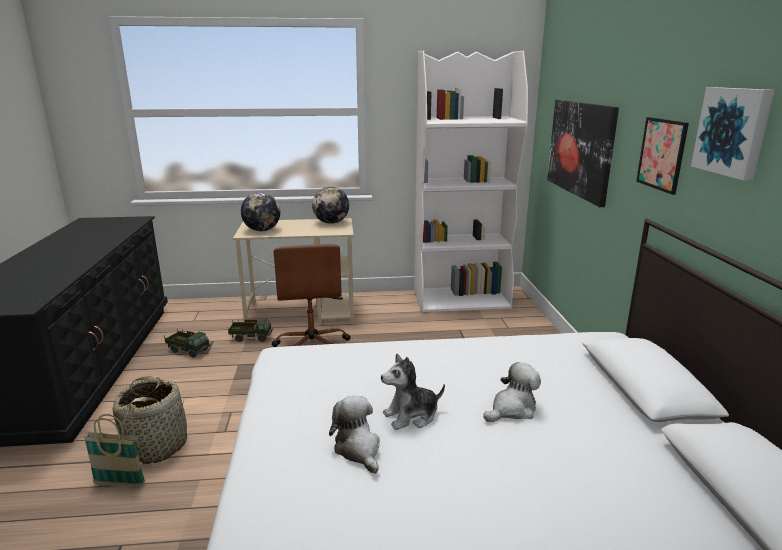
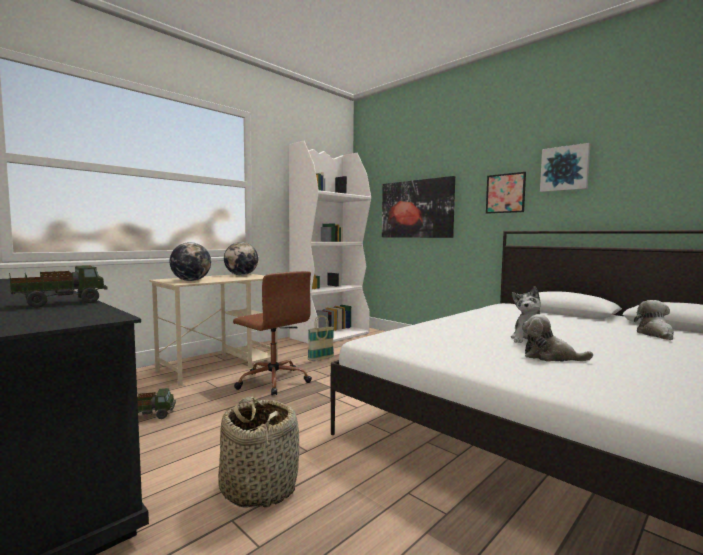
camera: 40 degrees left, 15 degrees down
basket [83,414,145,487] -> basket moved to [308,315,334,361]
toy truck [228,317,273,342] -> toy truck moved to [9,265,108,308]
plush toy [483,362,541,422] -> plush toy moved to [634,300,674,340]

